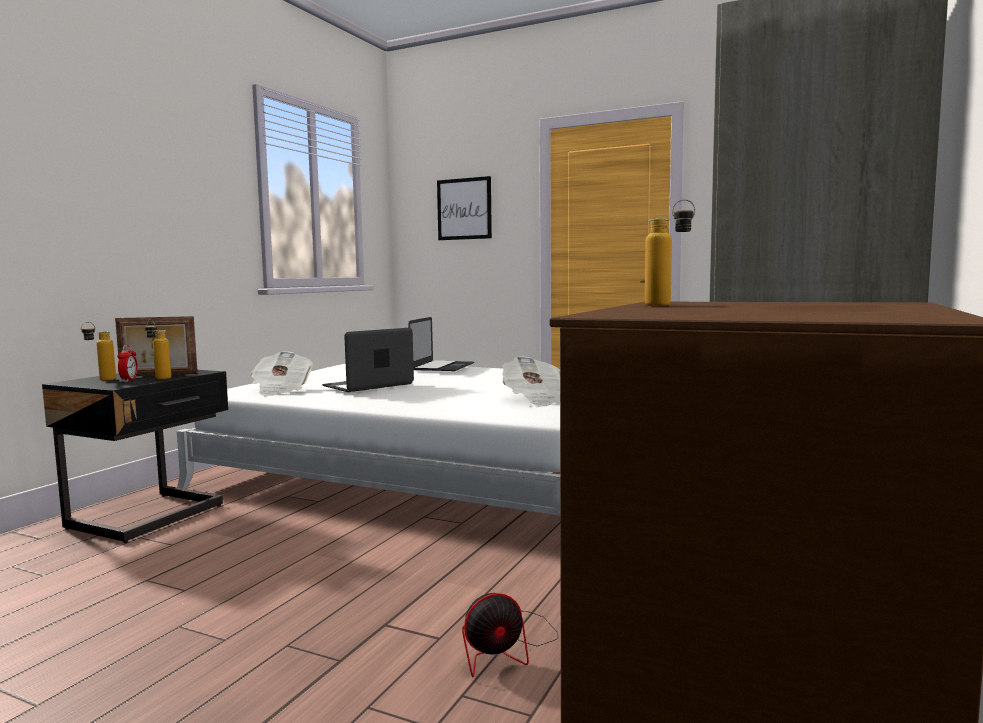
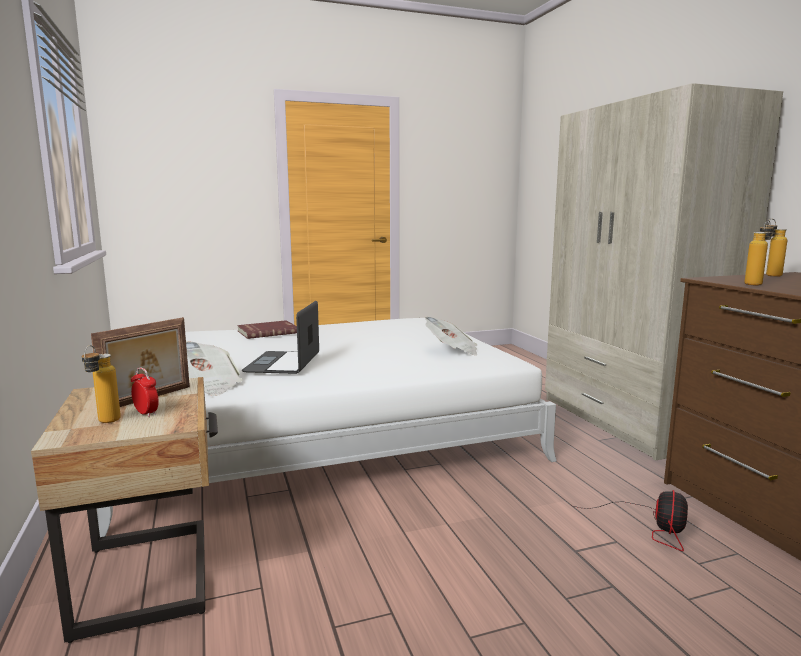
camera: 45 degrees left, 5 degrees up
black nightstand [42,370,228,543] -> beige nightstand [31,377,218,643]
bottle [145,320,171,379] -> bottle moved to [765,219,787,277]
laptop [408,317,474,371] -> red book [237,320,297,339]
picture [437,176,492,240] -> none

